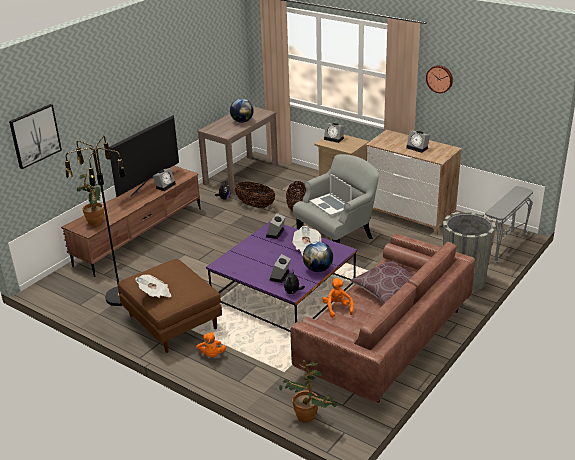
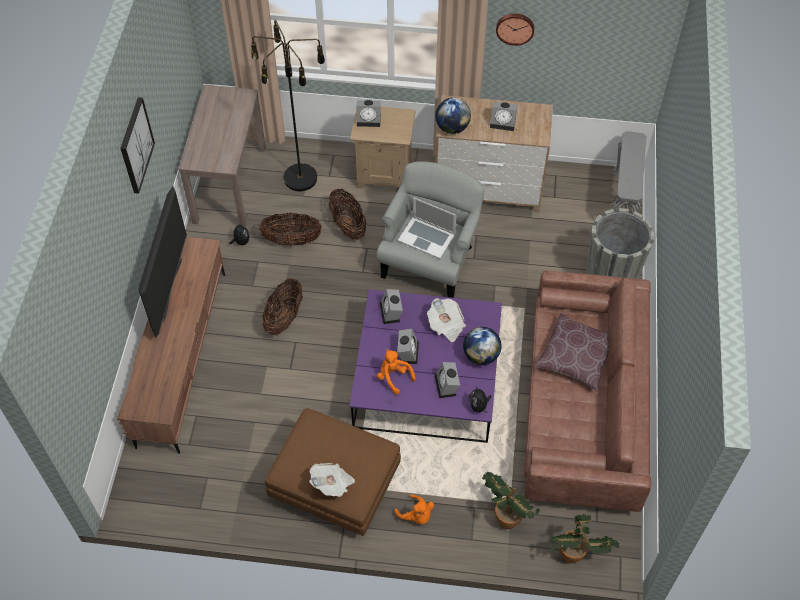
camera: 30 degrees left, 25 degrees up
picture [9,104,62,169] -> picture moved to [120,97,155,194]
floor lamp [65,136,125,306] -> floor lamp moved to [251,20,325,191]
potted plant [77,173,104,226] -> potted plant moved to [482,472,540,529]
alarm clock [153,168,176,191] -> alarm clock moved to [397,329,419,364]
globe [230,99,254,123] -> globe moved to [435,98,471,134]
orange plush toy [322,278,354,318] -> orange plush toy moved to [377,349,416,395]
none -> basket [262,278,303,335]

